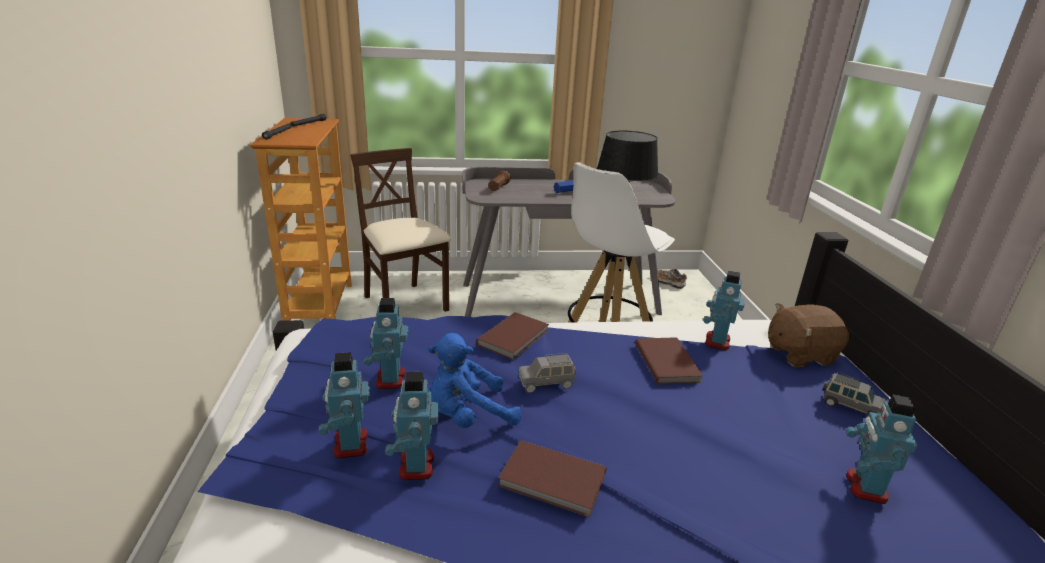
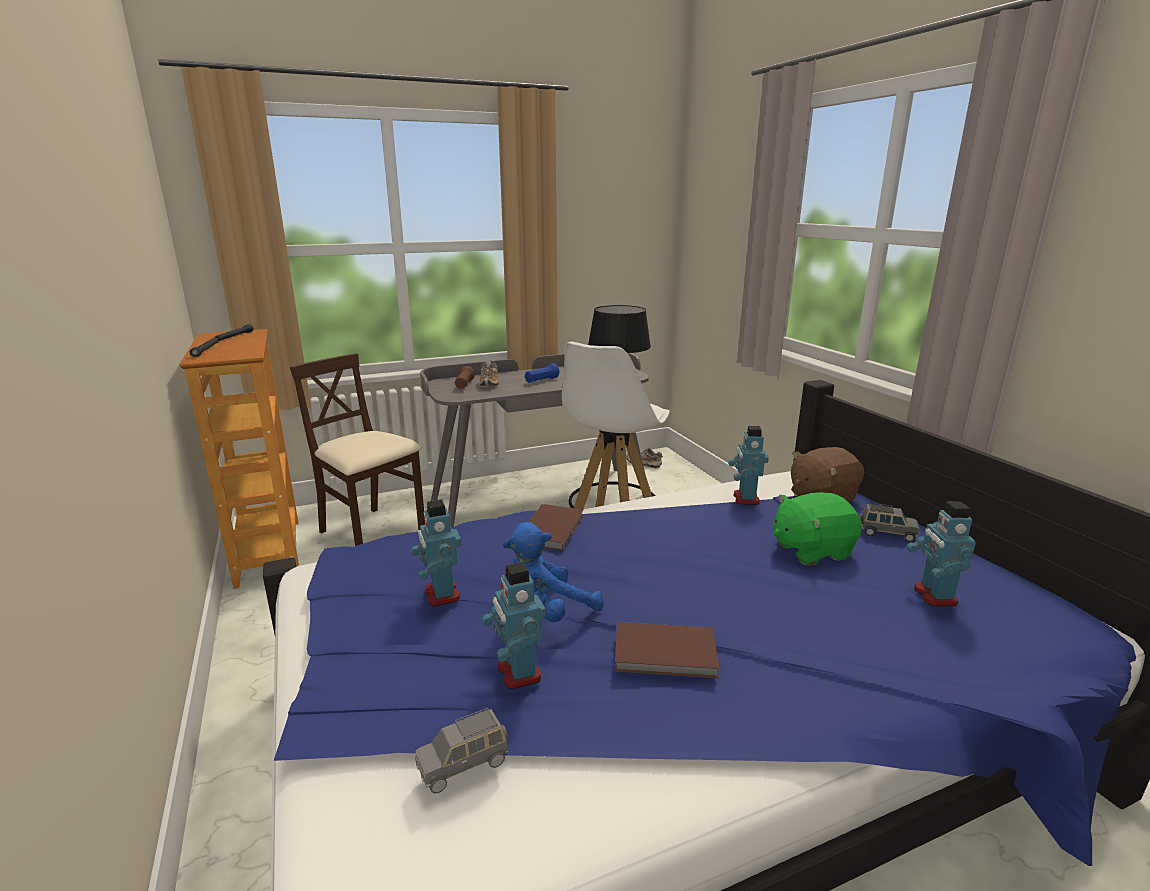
camera: 15 degrees left, 5 degrees down
toy robot [318,352,370,458] -> none
grey toy car [519,353,576,393] -> grey toy car moved to [415,708,508,793]
brown book [635,337,703,385] -> none
none -> shoe [480,360,499,388]
none -> green plush toy [773,492,862,566]

